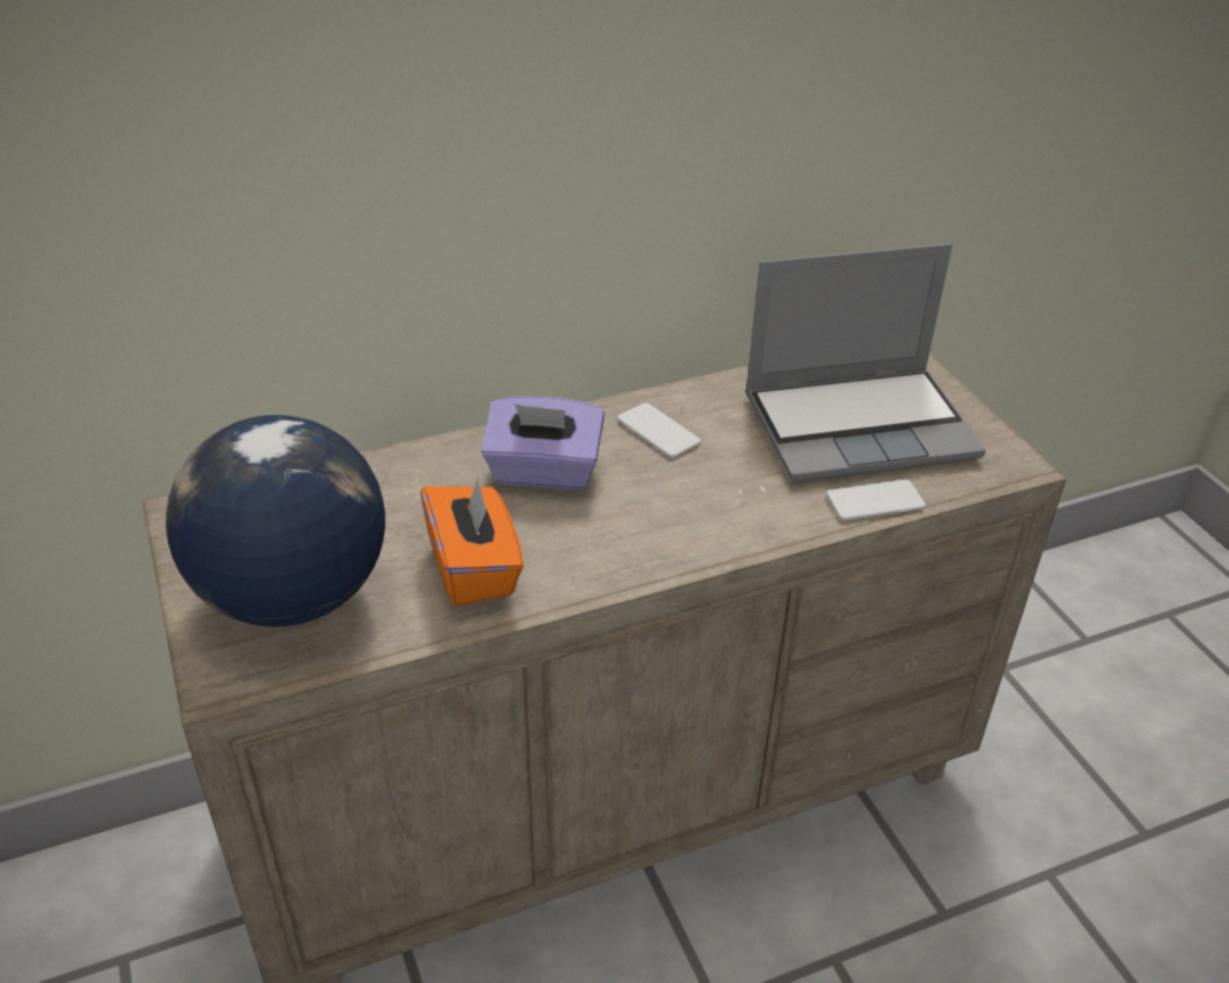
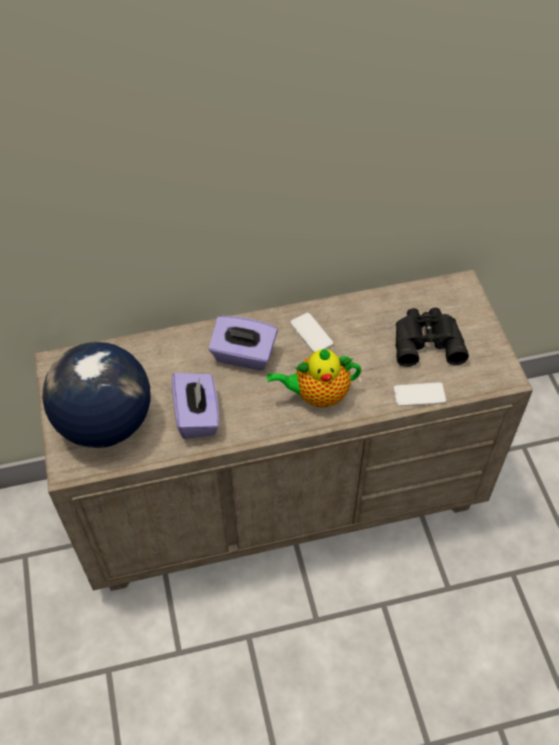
camera: 10 degrees right, 15 degrees up
orange tissue box [421,476,524,606] -> purple tissue box [172,373,219,439]
laptop [745,243,986,483] -> black binoculars [395,308,469,367]
none -> teapot [267,349,361,407]

